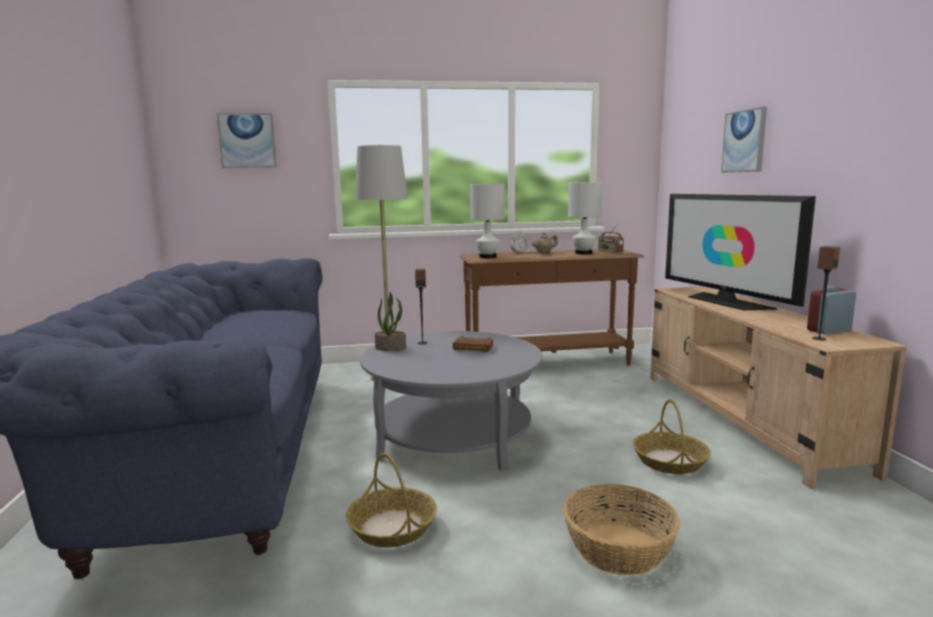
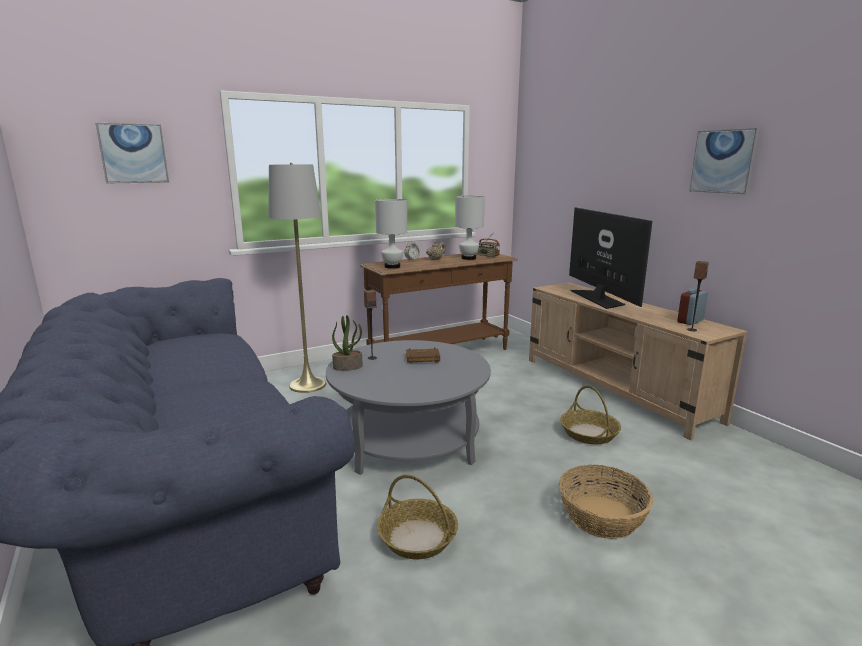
camera: 20 degrees left, 5 degrees up
television [665,194,816,310] -> television turned 150 degrees counterclockwise [569,207,652,309]
picture [721,106,767,173] -> picture moved to [689,128,760,194]

